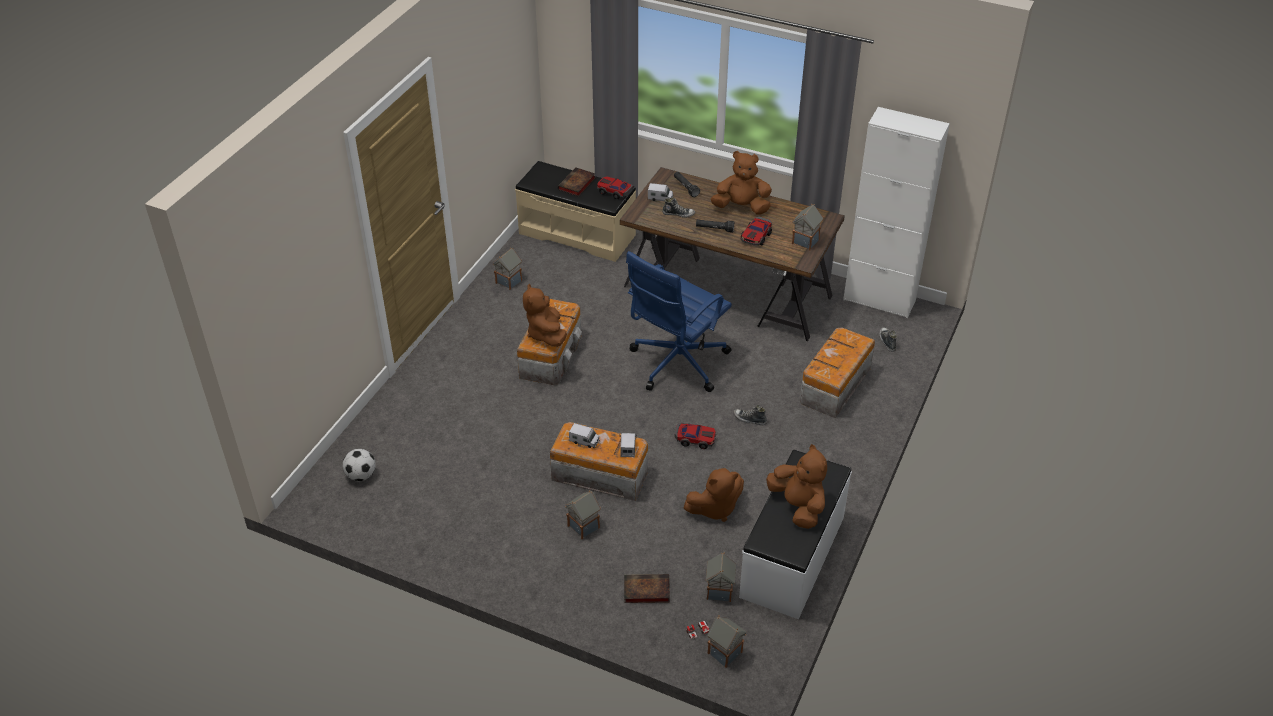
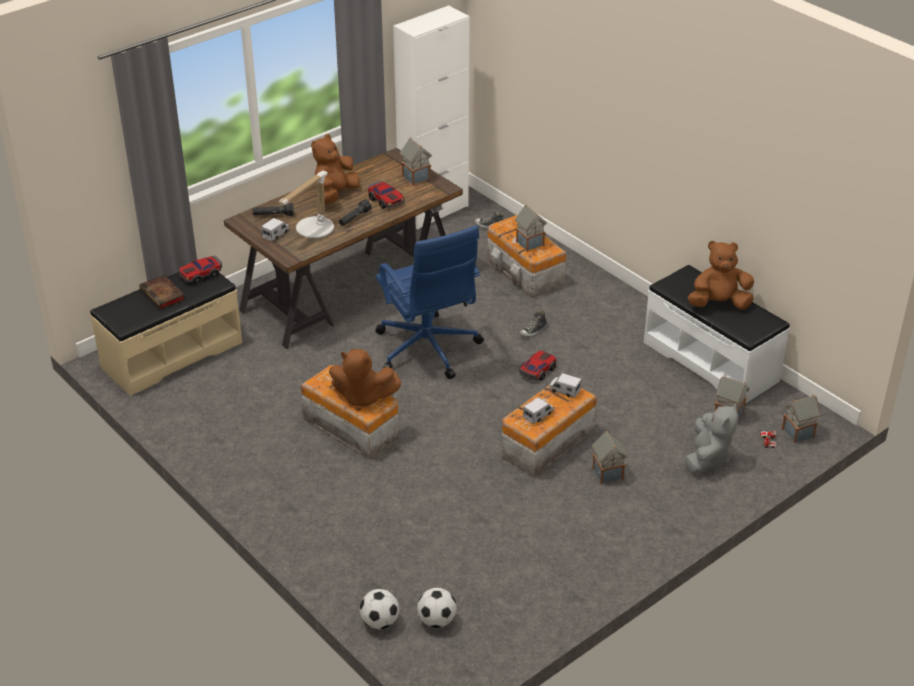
camera: 65 degrees left, 5 degrees down
toy house [493,247,522,290] -> toy house moved to [515,205,547,252]
book [624,574,670,603] -> grey plush toy [684,404,738,473]
shoe [662,197,695,218] -> table lamp [278,171,334,238]
brown plush toy [684,468,744,522] -> none
none -> football [360,589,399,629]

